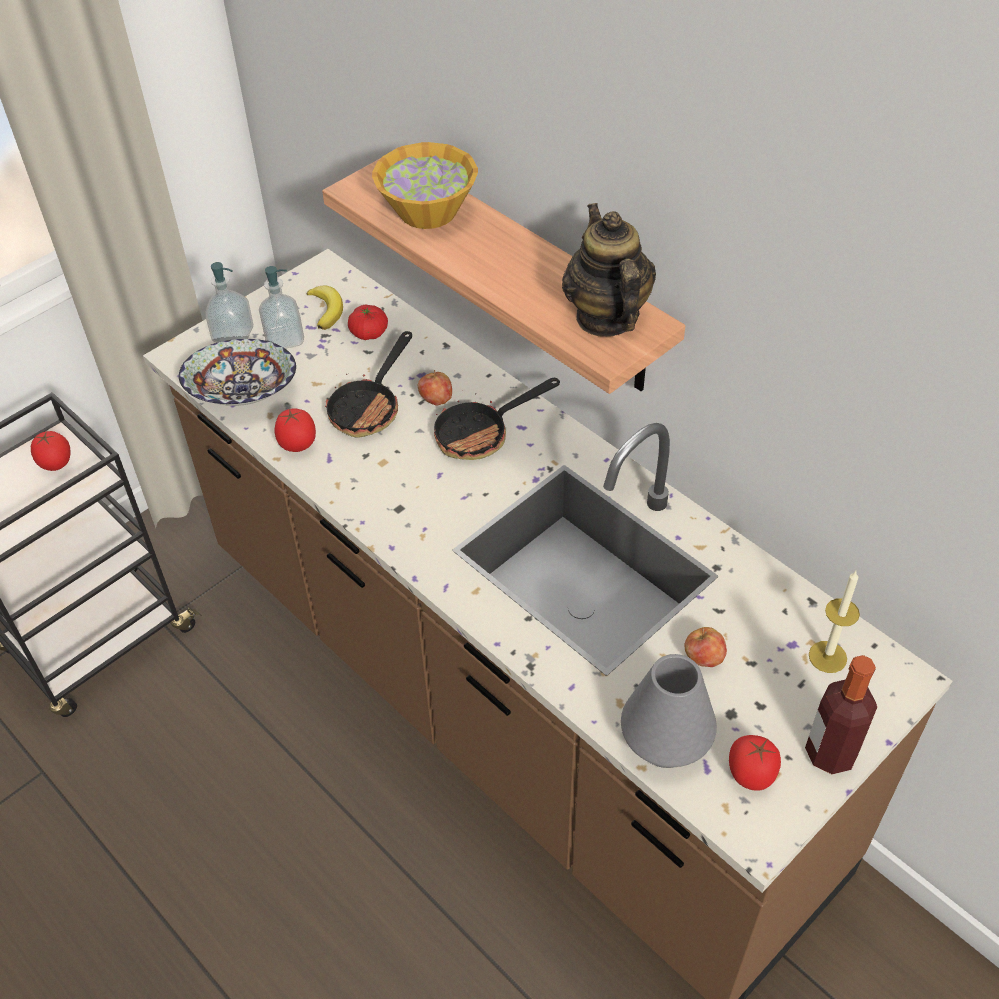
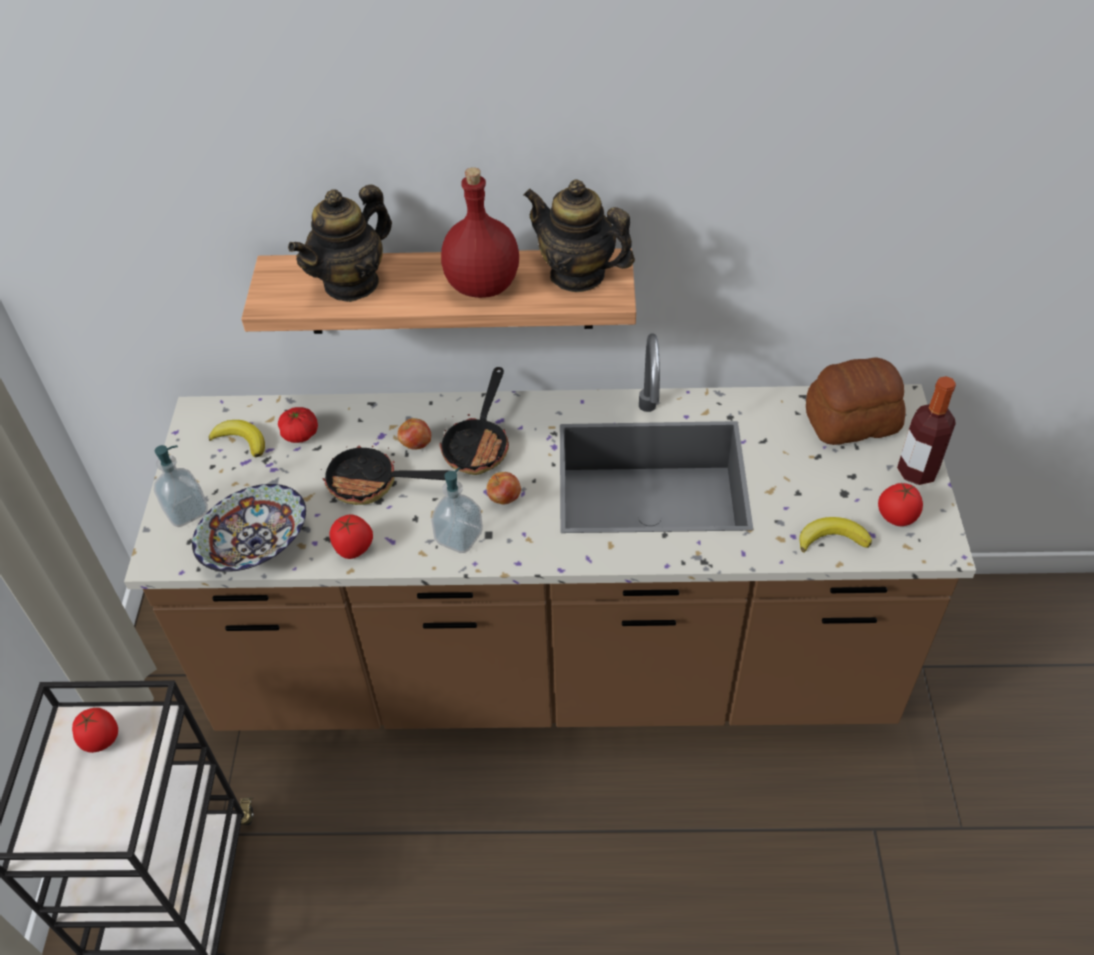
camera: 45 degrees left, 0 degrees up
soap dispenser [259,266,304,349] -> soap dispenser moved to [431,467,483,553]
frying pan [325,331,412,438] -> frying pan turned 120 degrees clockwise [321,446,449,505]
bowl [372,142,478,229] -> teapot [288,185,392,302]
grey vase [621,654,717,768] -> banana [799,517,872,552]
apple [684,627,727,667] -> apple moved to [487,472,521,504]
candle [809,571,860,673] -> bread [806,357,906,445]
none -> red bottle [441,167,519,298]

